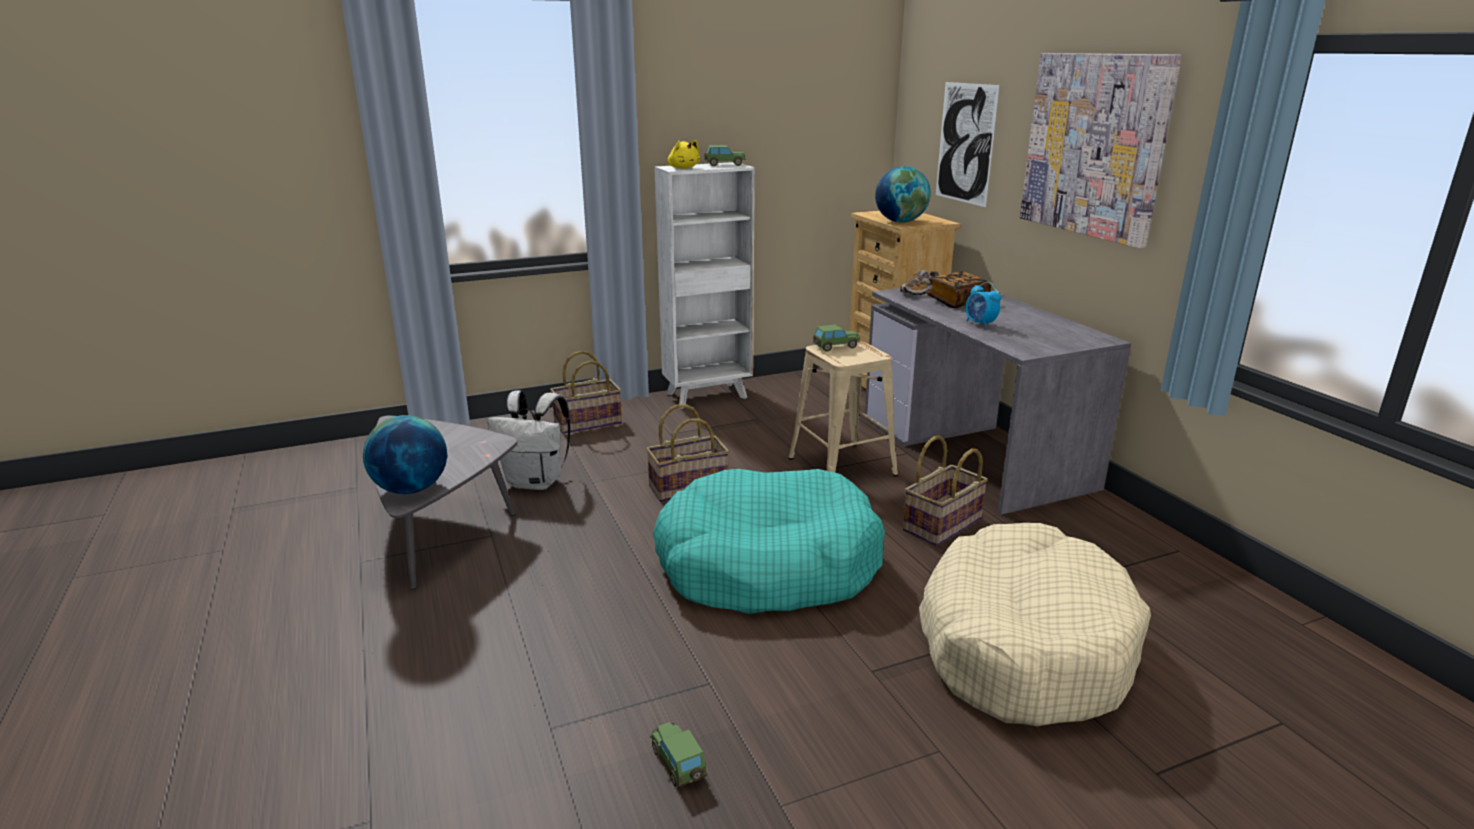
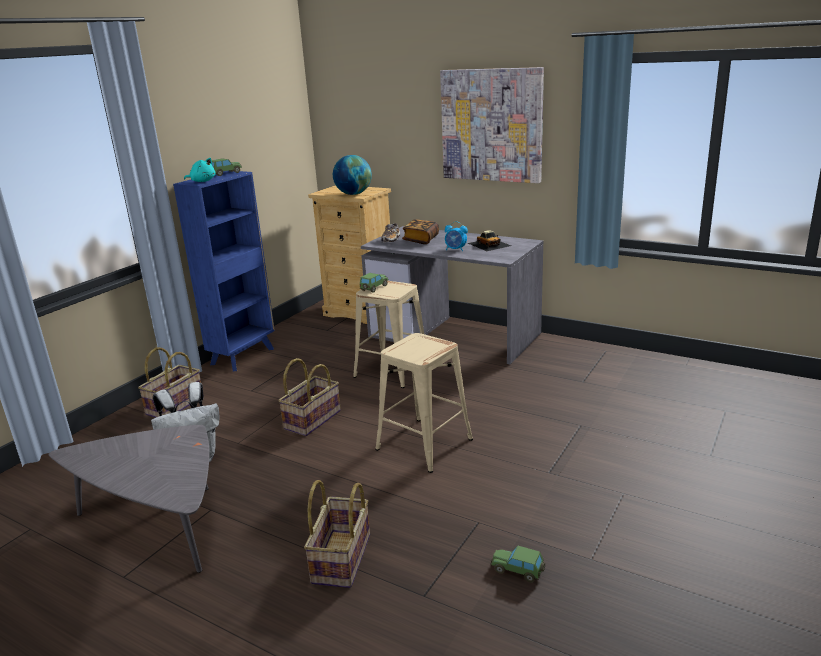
camera: 35 degrees left, 0 degrees up
globe [363,415,447,494] -> none
turquoise dog bed [653,469,885,614] -> beige stool [375,333,473,473]
white bookcase [654,162,755,409] -> blue bookcase [173,171,275,372]
yellow plush toy [668,140,700,169] -> turquoise plush toy [184,158,215,182]
basket [903,435,988,546] -> basket moved to [304,480,370,588]
beige dog bed [919,523,1151,726] -> none
picture [936,82,1000,207] -> none
none -> toy car [468,230,511,251]

